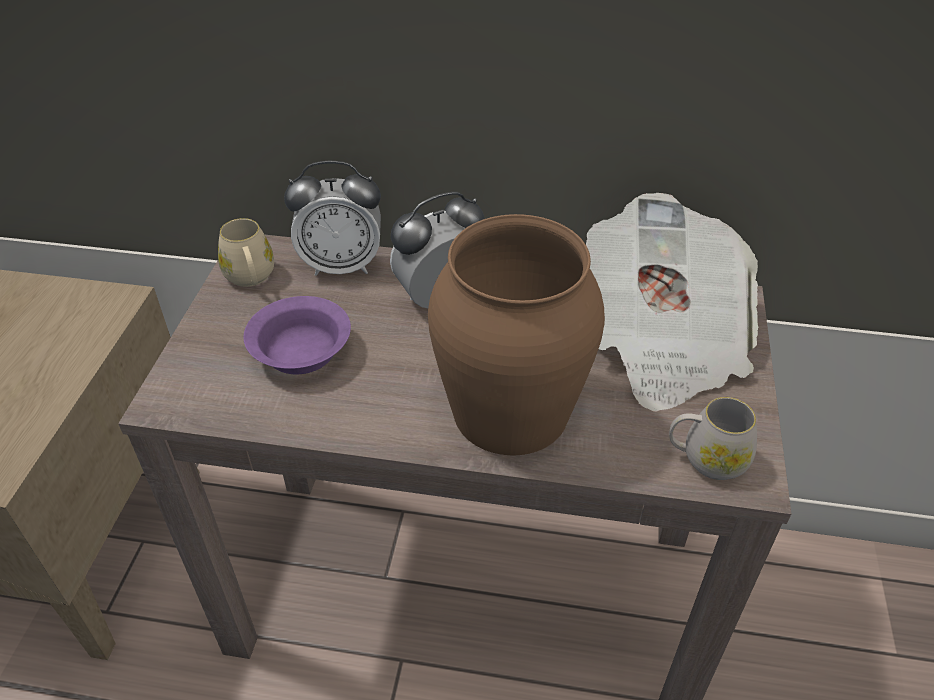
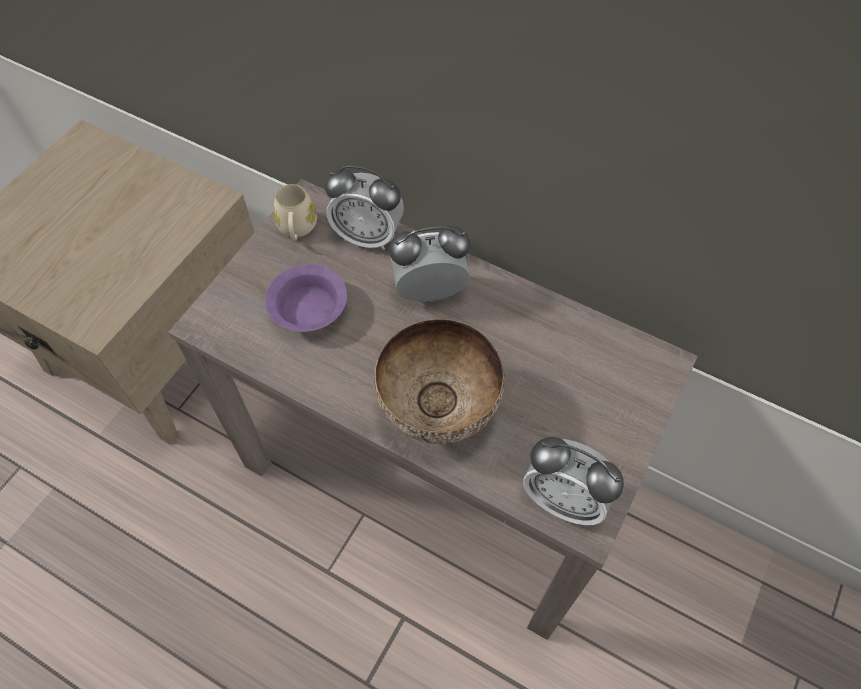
camera: 20 degrees right, 15 degrees up
brown vase [428,214,605,455] -> bowl [374,319,505,444]
newspaper [586,193,758,412] -> none
white mug [669,397,757,480] -> alarm clock [523,437,624,525]

